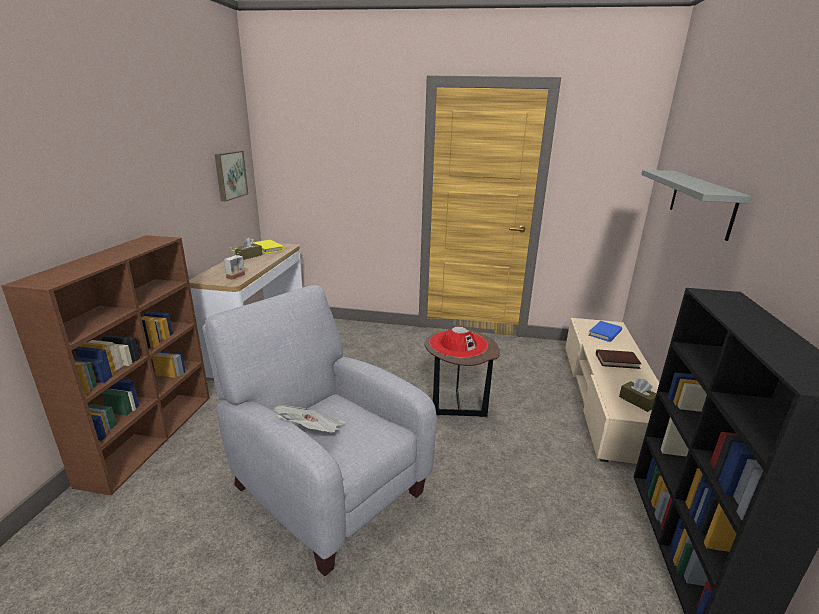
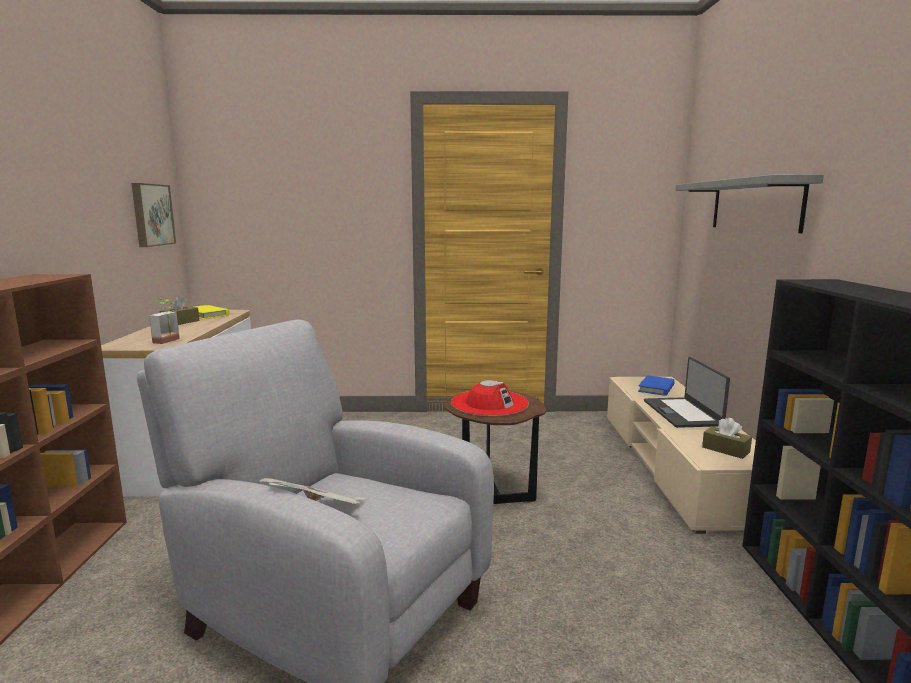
camera: 10 degrees left, 10 degrees down
brown book [596,349,641,369] -> laptop [644,357,730,428]

